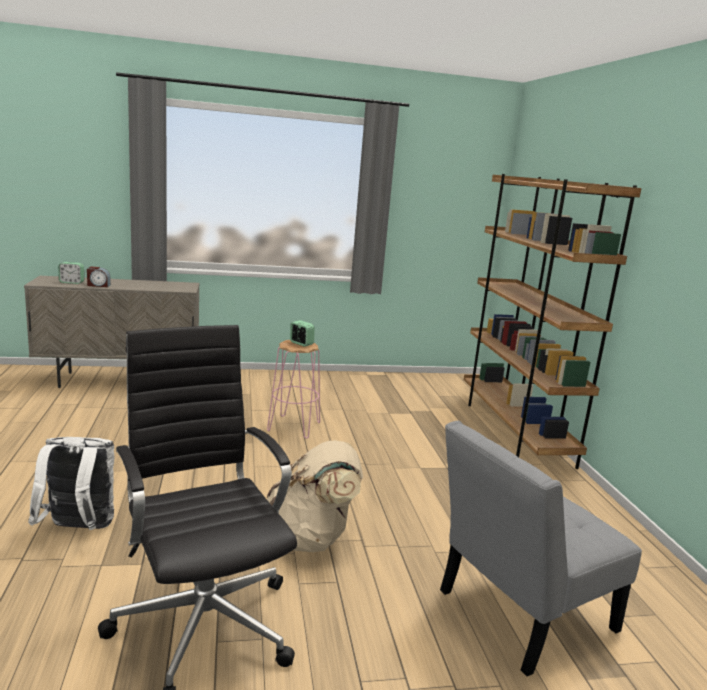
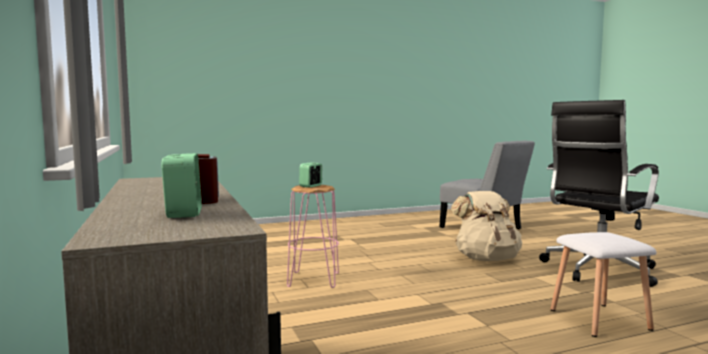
camera: 100 degrees left, 10 degrees down
white backpack [28,437,114,530] -> white stool [551,232,657,337]
brown bookcase [464,174,642,469] -> none

